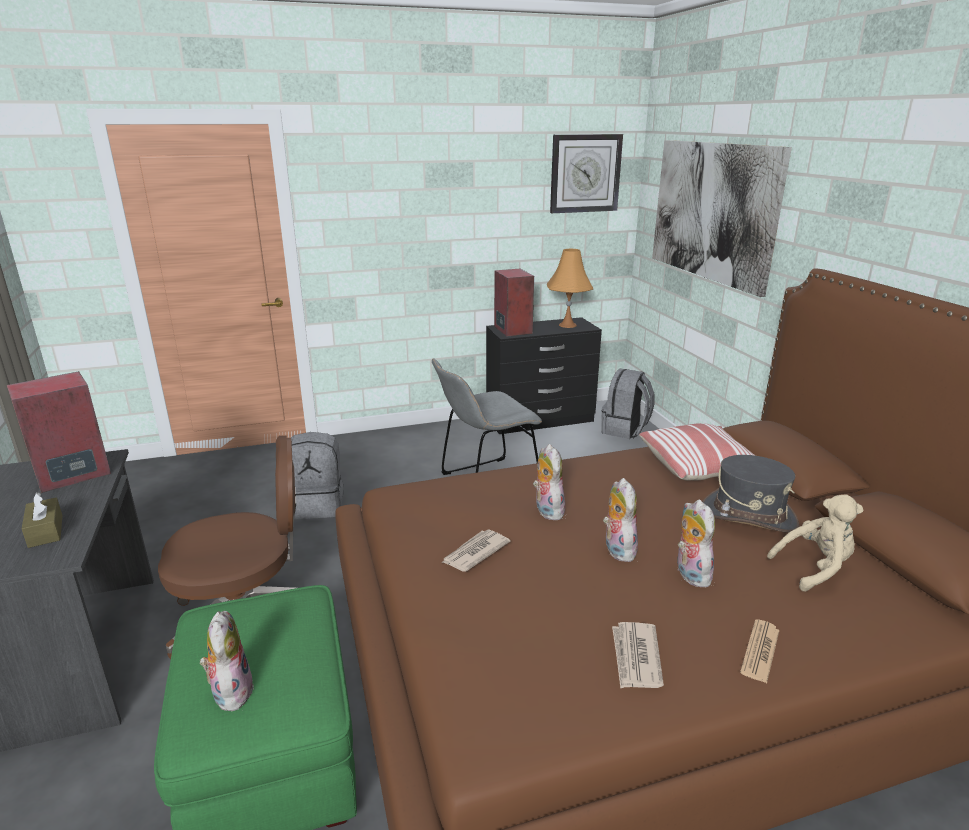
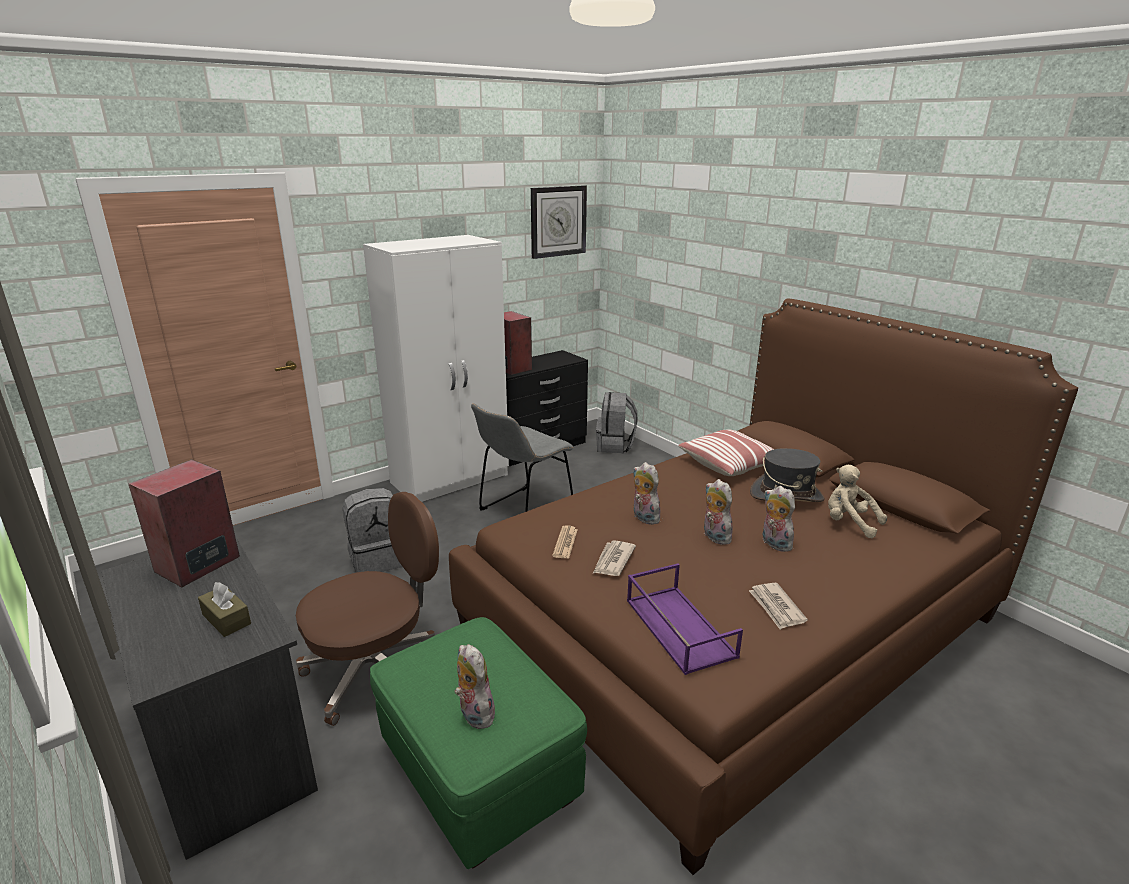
camera: 20 degrees left, 0 degrees up
orange table lamp [547,249,593,328] -> none
picture [652,140,792,297] -> none
newspaper [740,619,779,683] -> newspaper moved to [552,525,578,559]
beige plush toy [767,494,863,592] -> beige plush toy turned 105 degrees counterclockwise [828,465,887,538]
none -> white wardrobe [363,235,509,502]
none -> purple tray [627,563,743,675]

